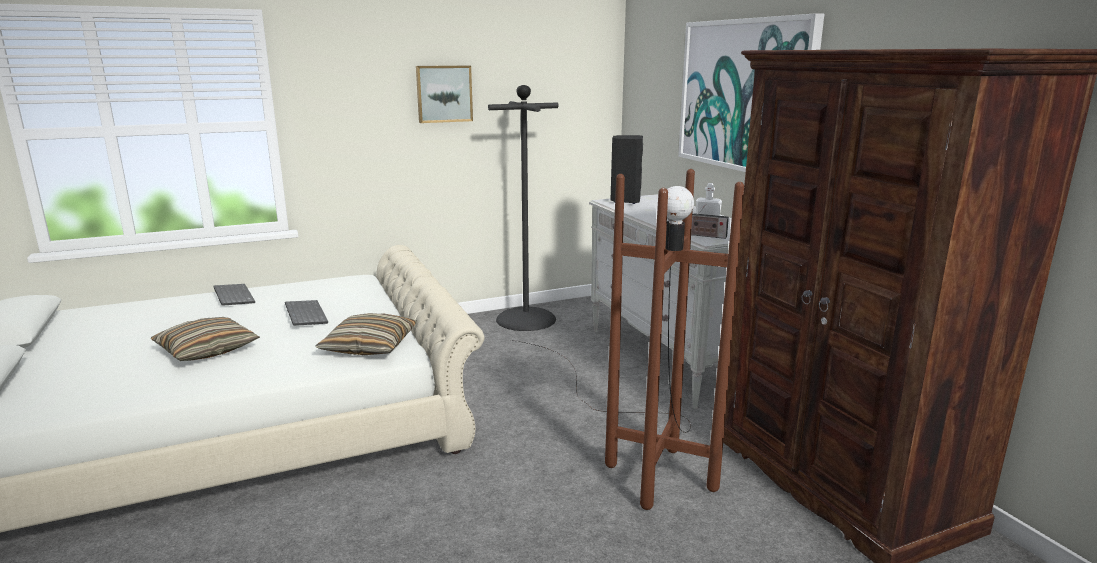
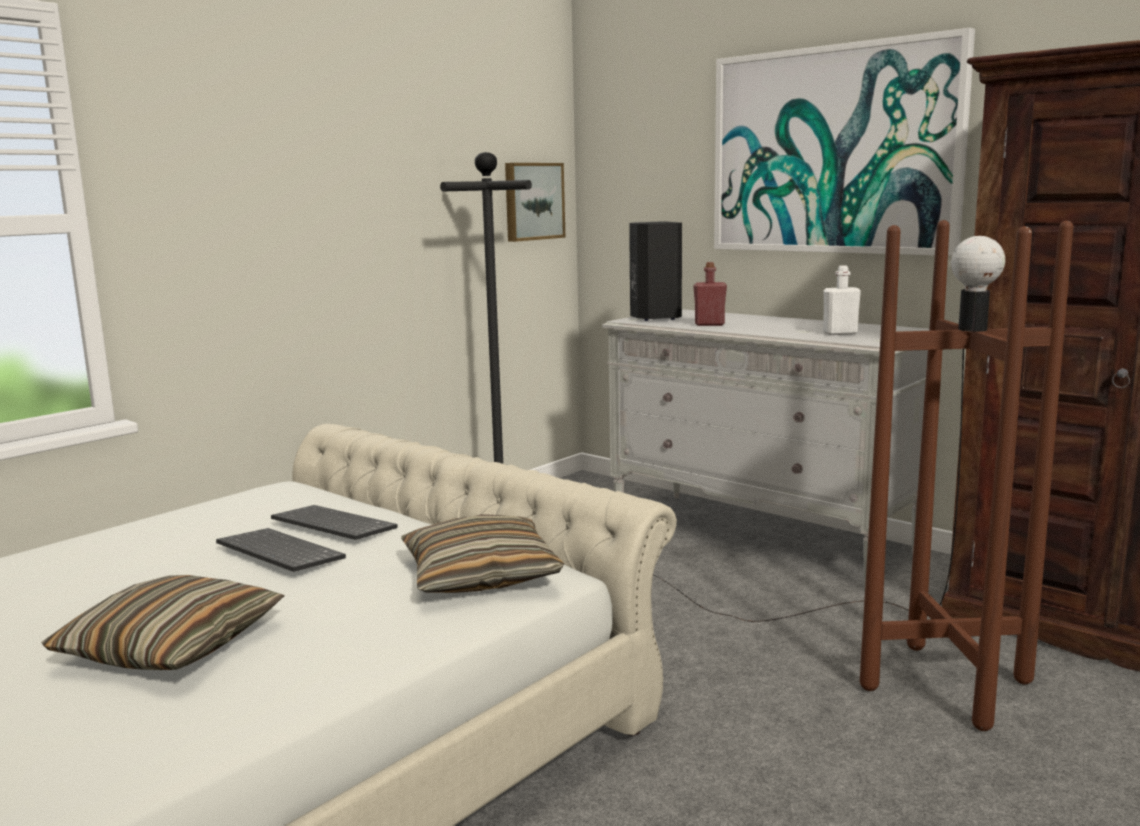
camera: 25 degrees left, 5 degrees down
keyboard [213,284,255,306] -> keyboard moved to [271,505,398,540]
picture [416,66,473,123] -> picture moved to [505,163,565,242]
radio [691,204,729,239] -> none
none -> red bottle [693,262,727,326]

